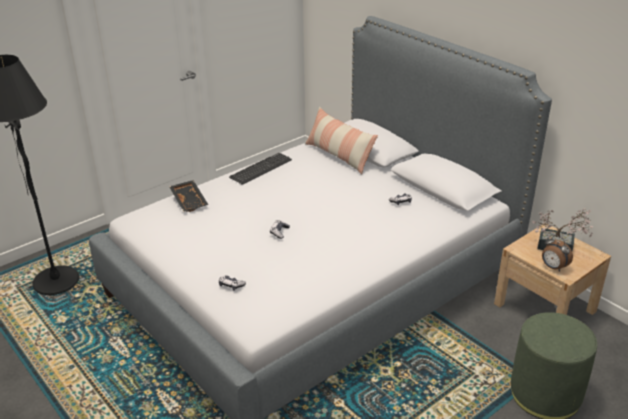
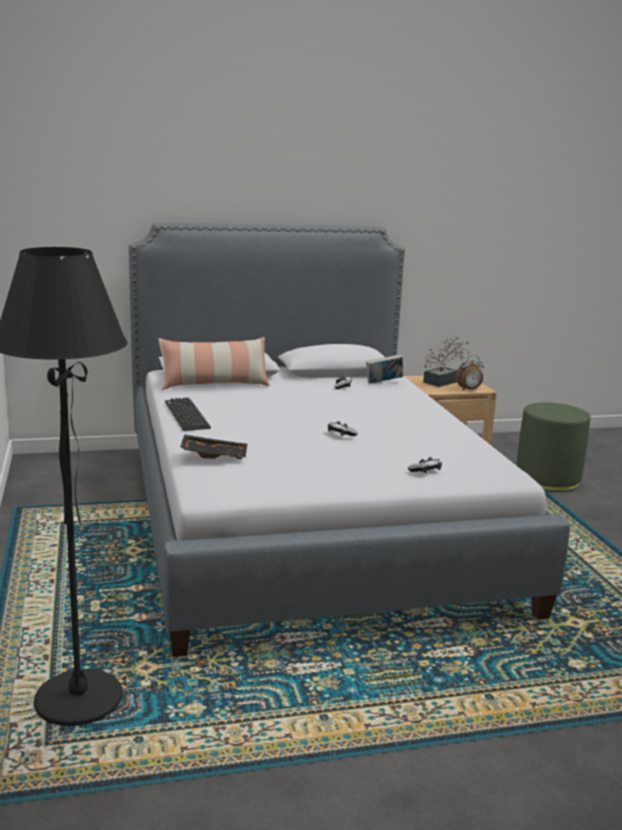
camera: 65 degrees left, 15 degrees down
none -> book [366,354,403,383]

